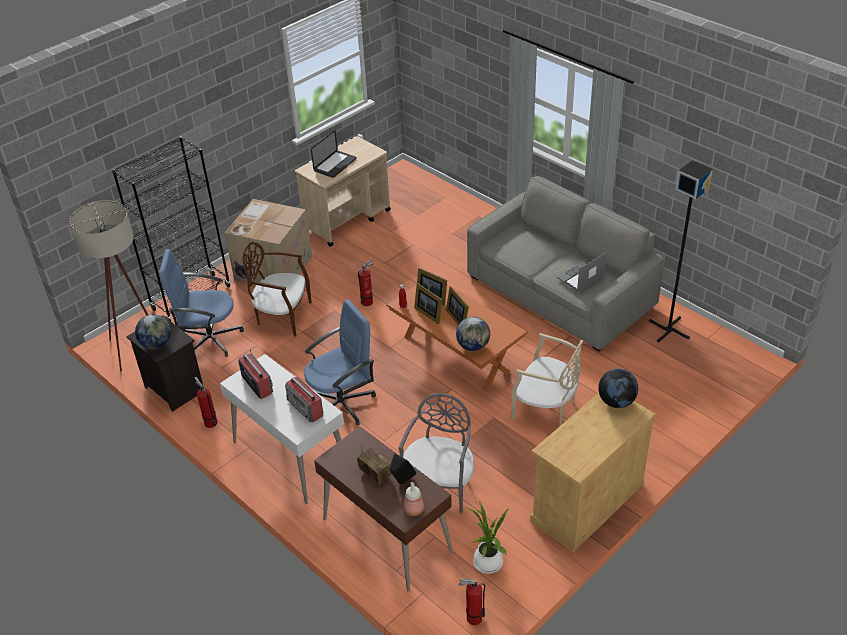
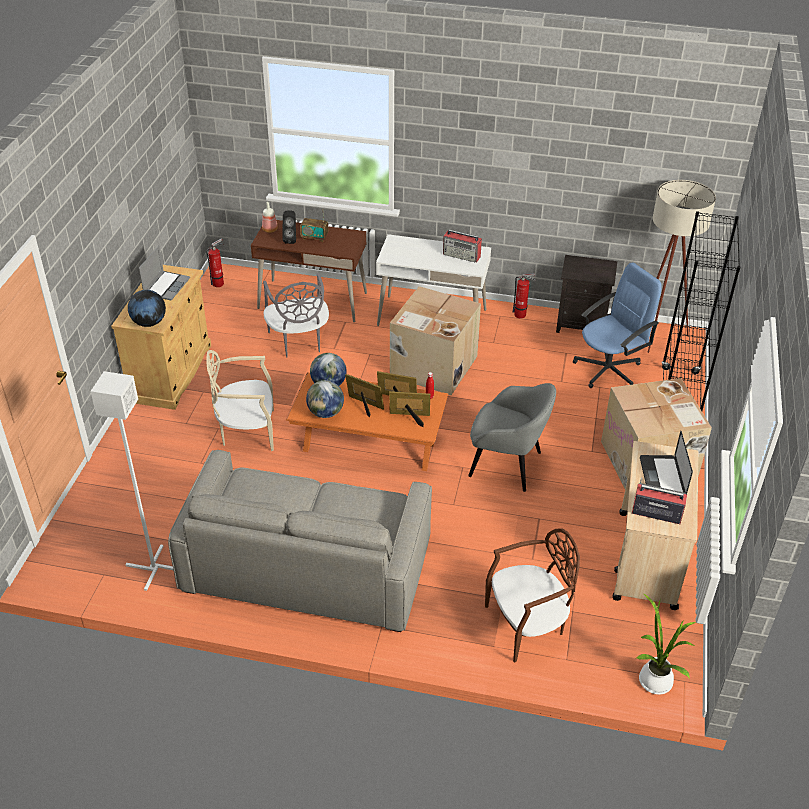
camera: 145 degrees right, 0 degrees up
globe [135,315,171,349] -> globe moved to [306,380,344,418]
brown chair [242,242,312,337] -> brown chair moved to [485,528,580,662]
radio [285,377,323,422] -> radio moved to [632,478,687,524]
blue office chair [304,300,376,425] -> cardboard box [390,286,481,395]
fire extinguisher [358,259,374,306] -> grey armchair [468,383,556,492]
potted plant [468,501,509,574] -> potted plant moved to [635,594,695,695]
laptop [558,253,606,292] -> laptop moved to [139,246,190,300]
black floor lamp [649,160,713,342] -> white floor lamp [91,371,173,591]

